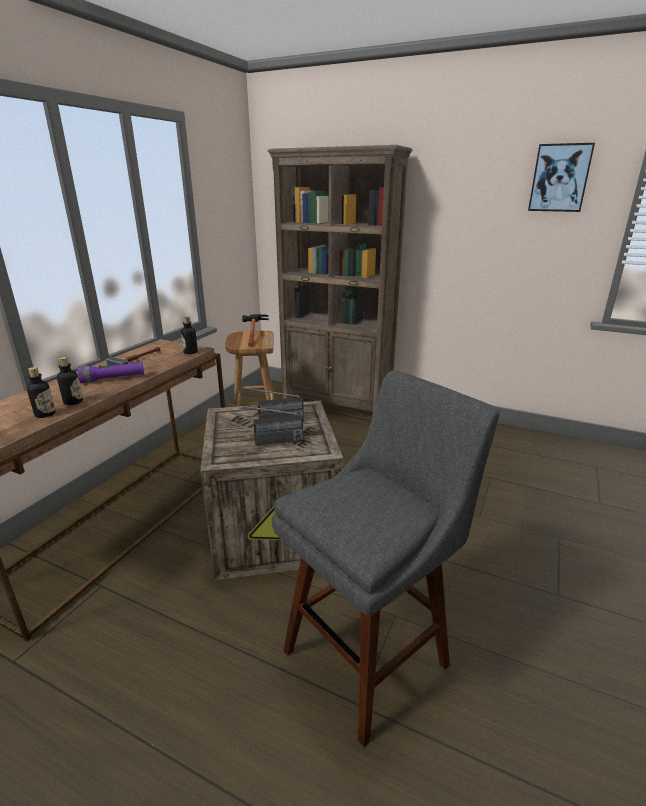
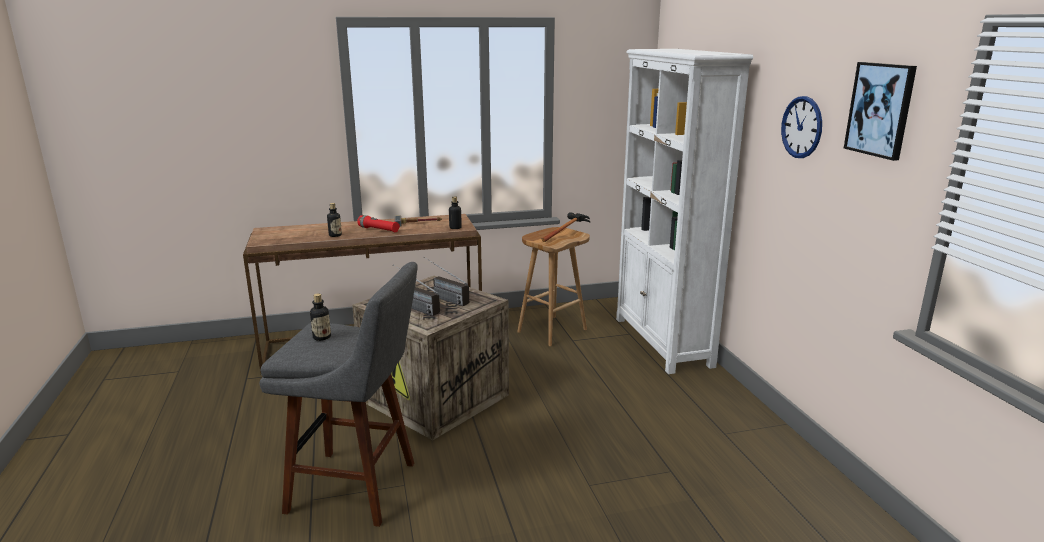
camera: 50 degrees right, 5 degrees down
bottle [27,367,56,418] -> bottle moved to [310,293,331,341]
purple flashlight [77,362,144,383] -> red flashlight [357,215,400,232]
brown bookcase [267,145,413,414] -> white bookcase [616,49,753,374]
none -> wall clock [781,96,822,158]

